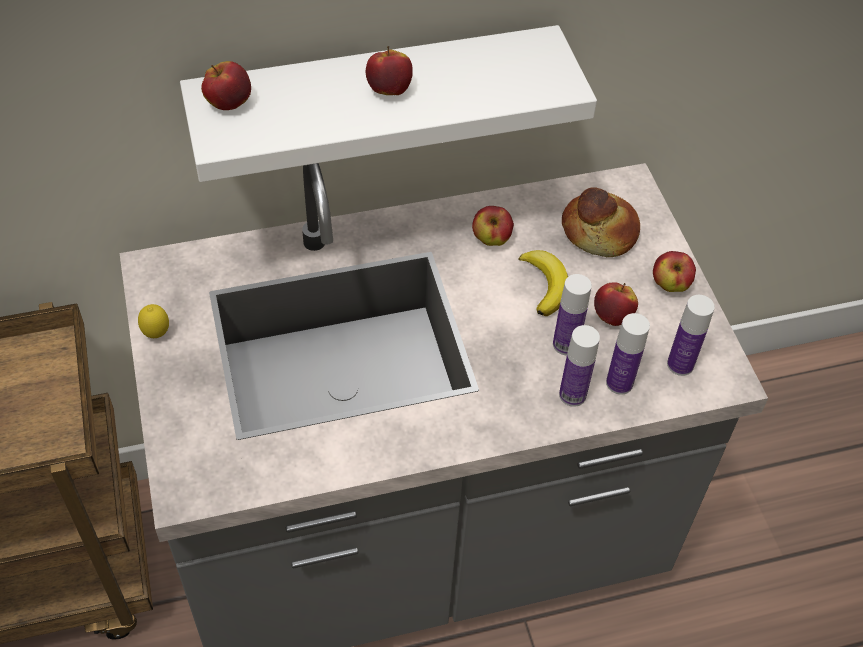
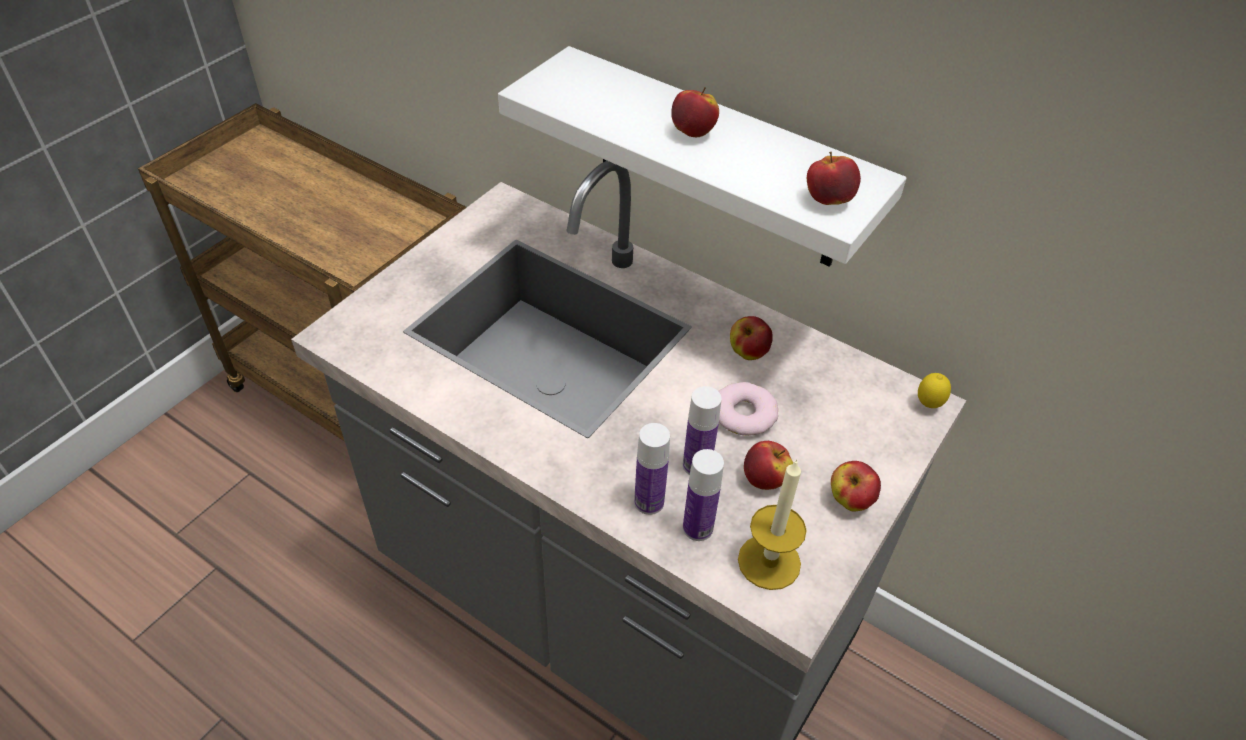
camera: 50 degrees right, 5 degrees down
lemon [138,304,169,338] -> lemon moved to [918,373,951,408]
apple [201,61,251,110] -> apple moved to [807,152,861,205]
banana [518,250,568,316] -> donut [718,382,778,436]
bread [562,187,640,257] -> none
bottle [667,295,715,376] -> candle [738,459,807,590]

